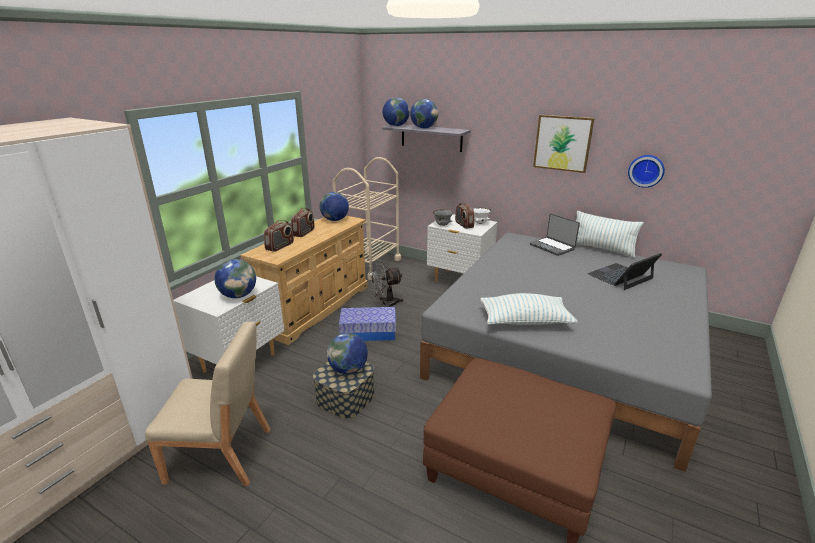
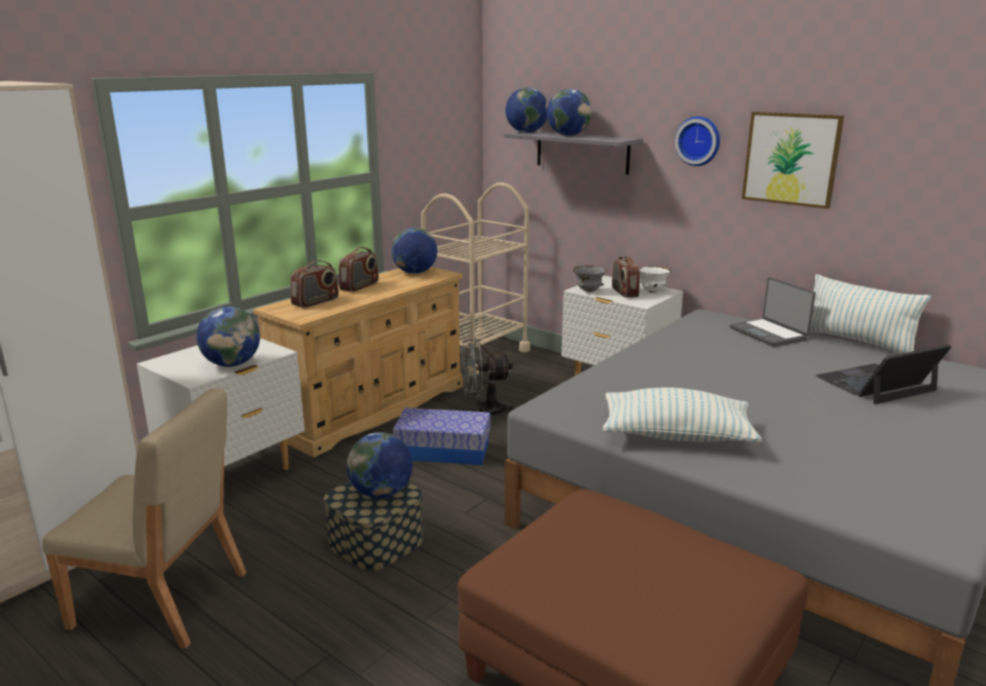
camera: 10 degrees right, 5 degrees down
wall clock [628,155,665,188] -> wall clock moved to [675,116,720,166]

